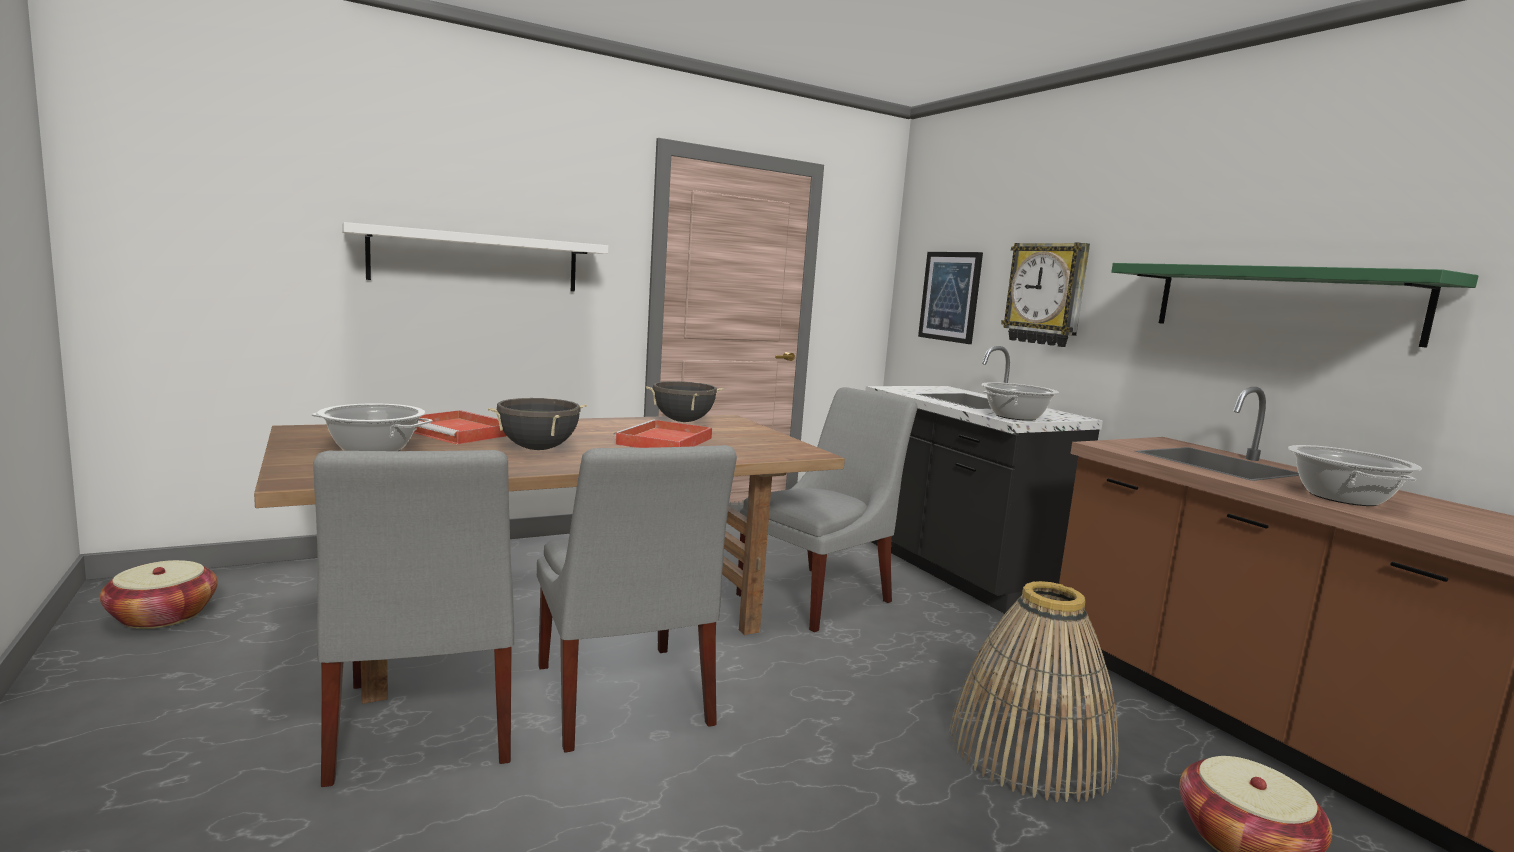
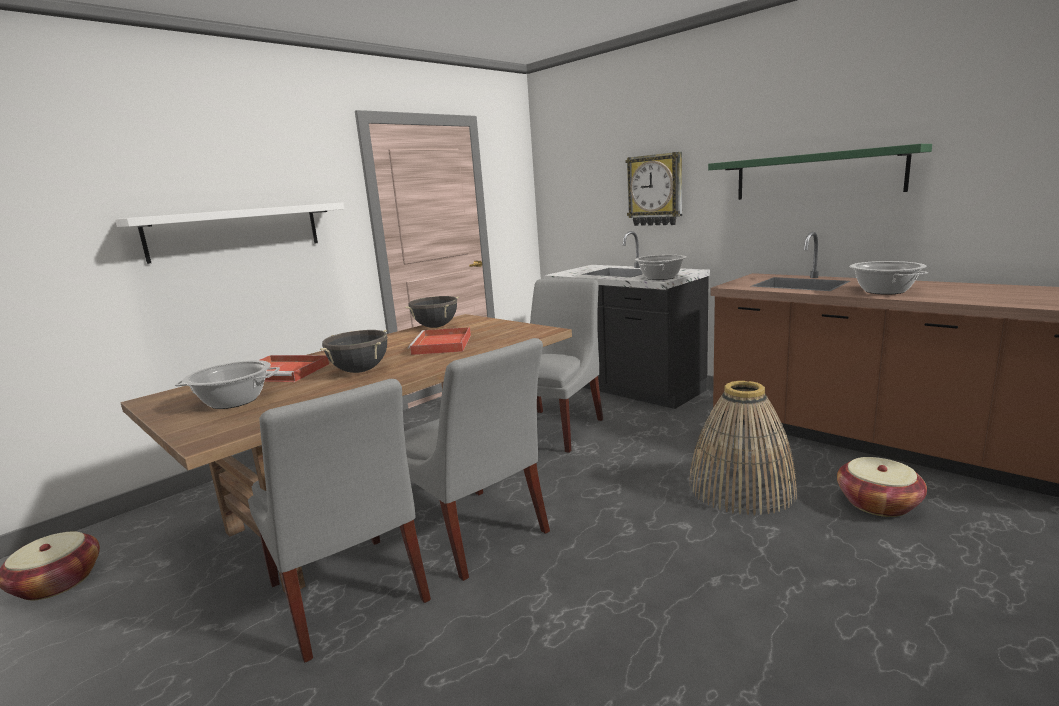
camera: 15 degrees left, 5 degrees up
picture [918,252,983,344] -> none

